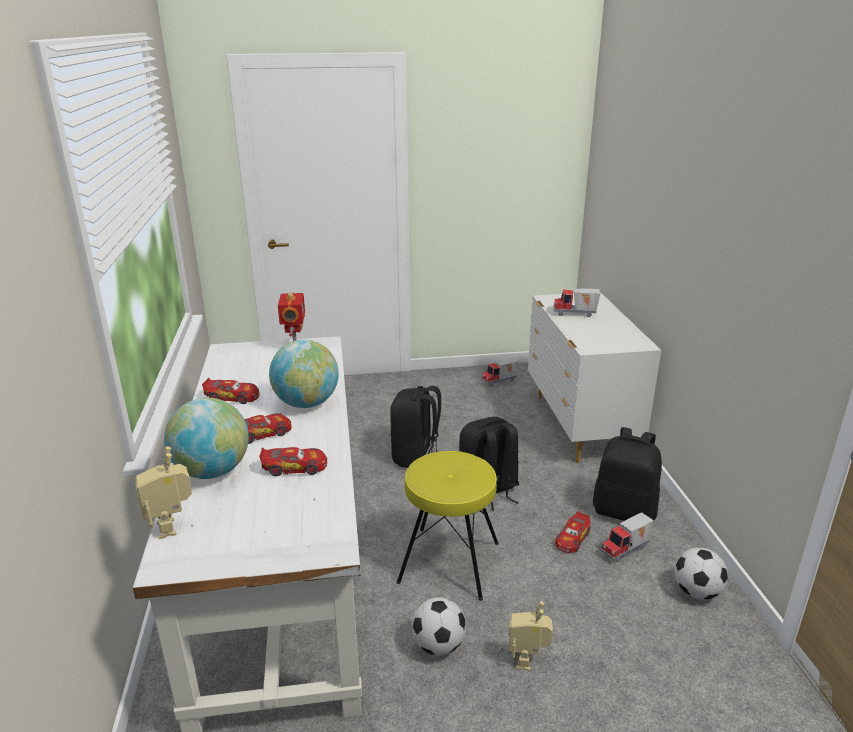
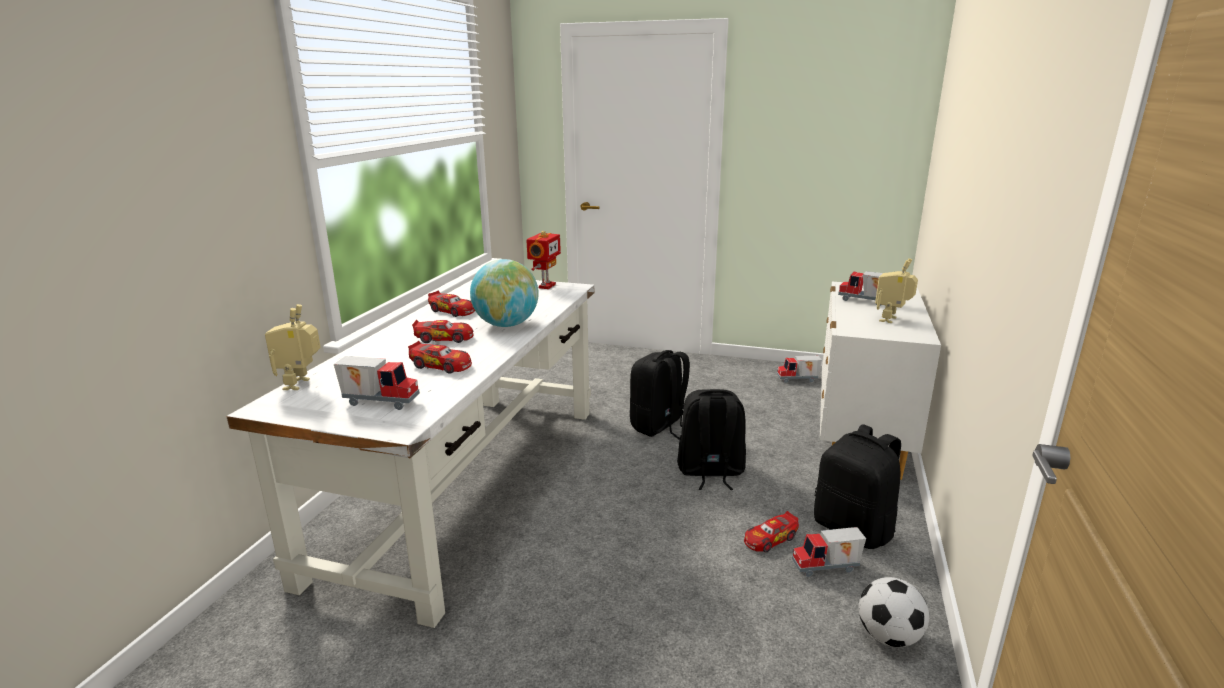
camera: 25 degrees right, 5 degrees down
globe [164,398,249,479] -> none
yellow stool [397,451,499,601] -> none
football [411,597,466,656] -> none
toy robot [509,601,552,671] -> toy robot moved to [875,258,918,323]
none -> toy truck [334,356,420,410]

